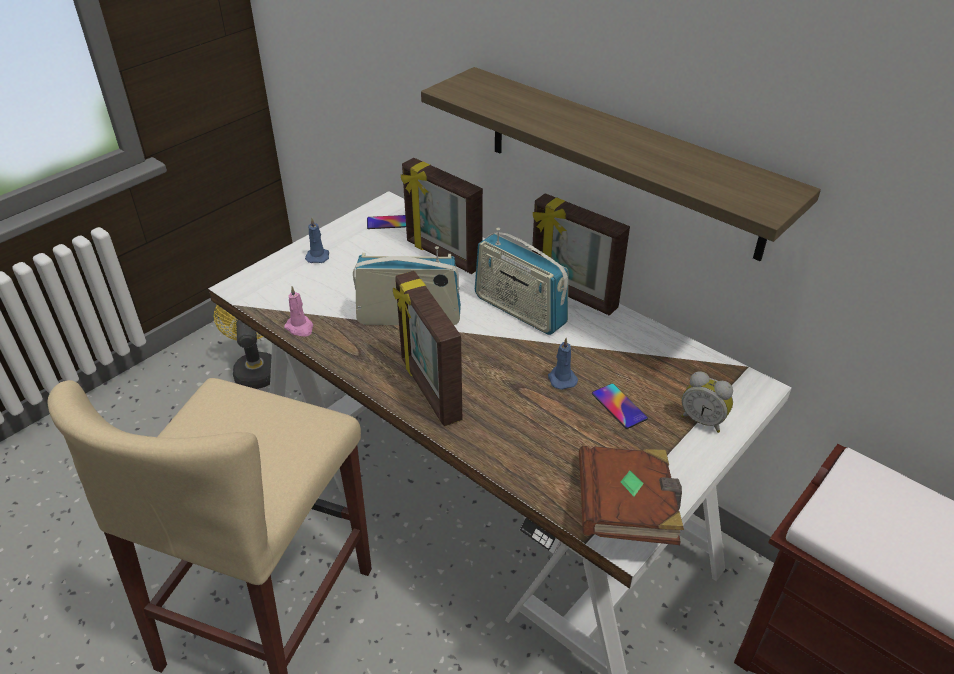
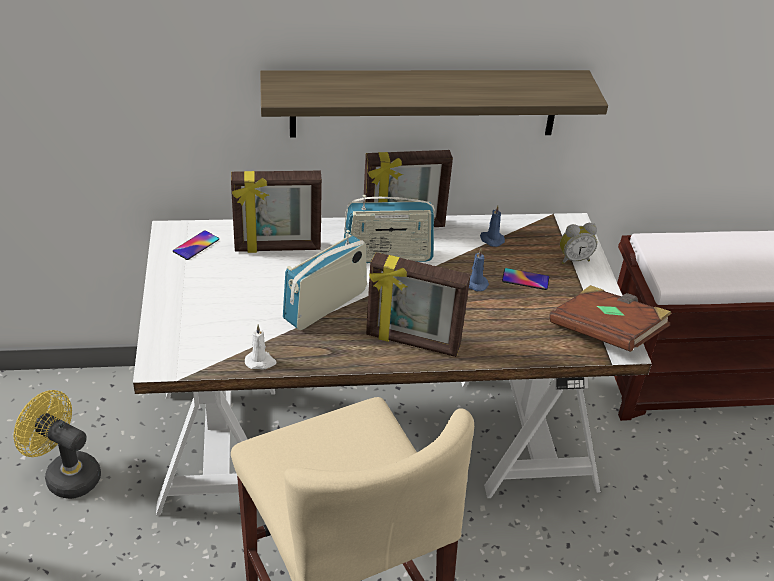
camera: 50 degrees left, 0 degrees up
pink candle [284,286,313,337] -> white candle [245,324,277,370]
blue candle [305,218,329,263] -> blue candle moved to [480,205,505,247]

